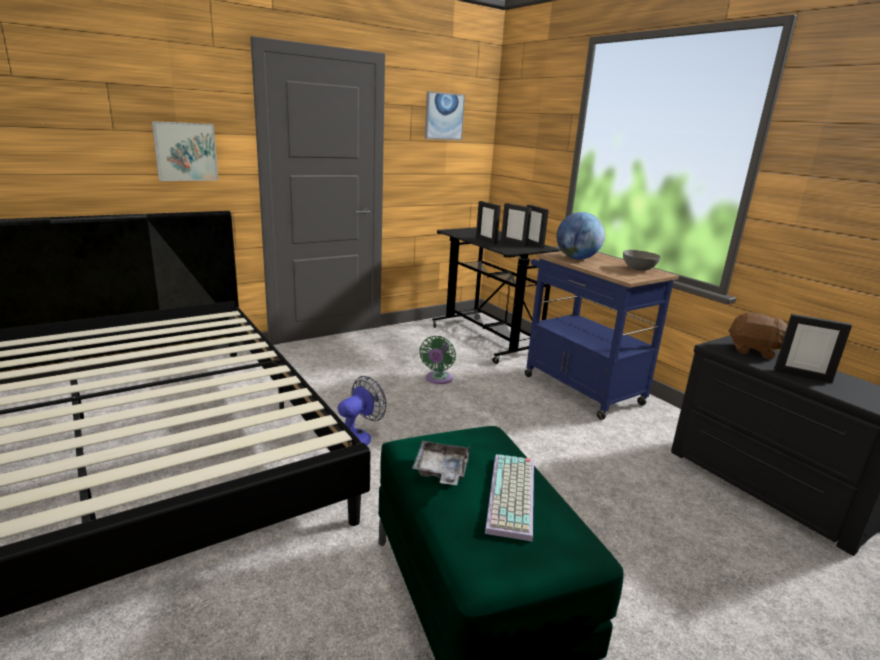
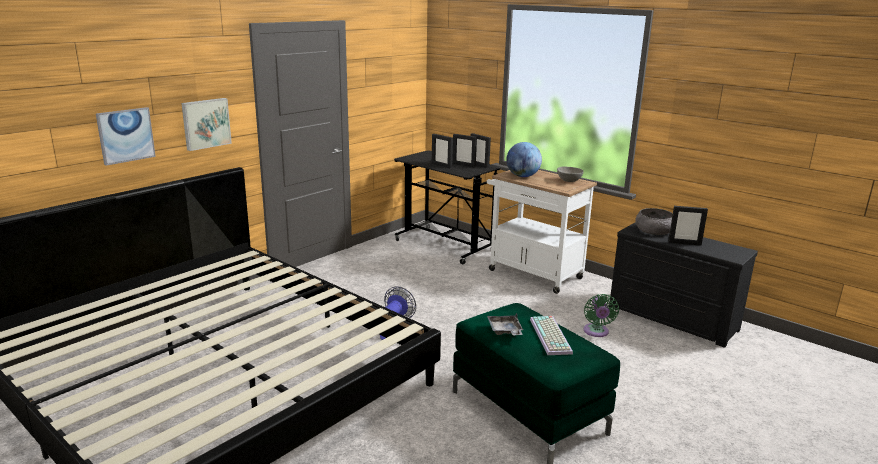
camera: 15 degrees left, 0 degrees up
green fan [419,336,456,384] -> green fan moved to [583,294,619,337]
picture [425,91,465,140] -> picture moved to [96,107,156,166]
blue cart [525,251,679,420] -> white cart [487,170,597,294]
brown plush toy [728,313,787,359] -> grey bowl [635,208,673,235]

